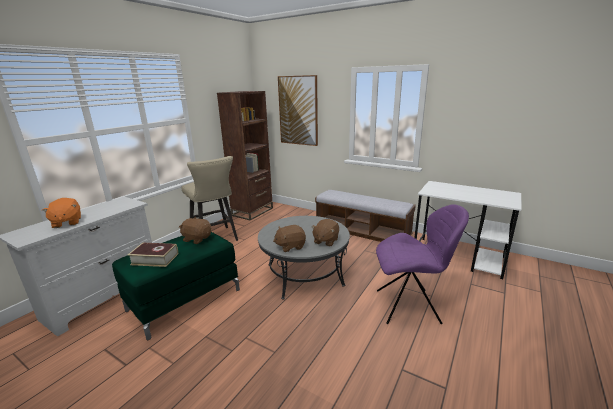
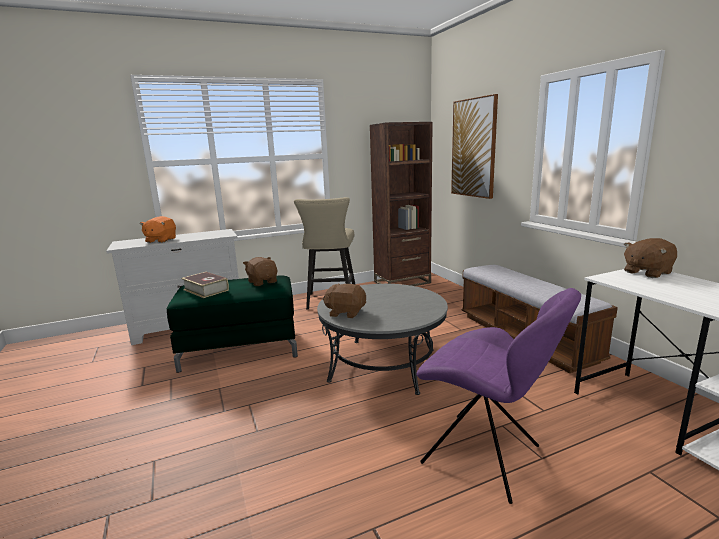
camera: 35 degrees right, 5 degrees down
brown plush toy [311,219,339,246] -> brown plush toy moved to [624,238,677,278]

